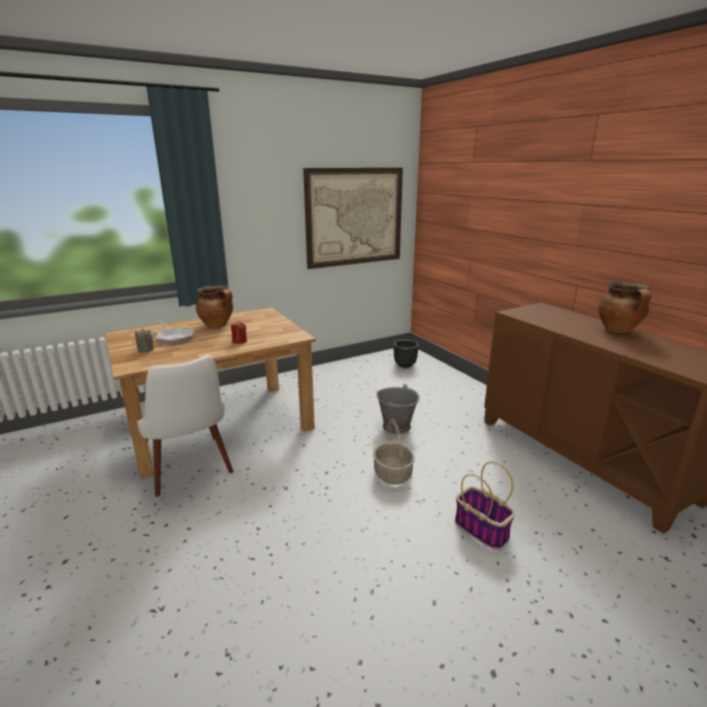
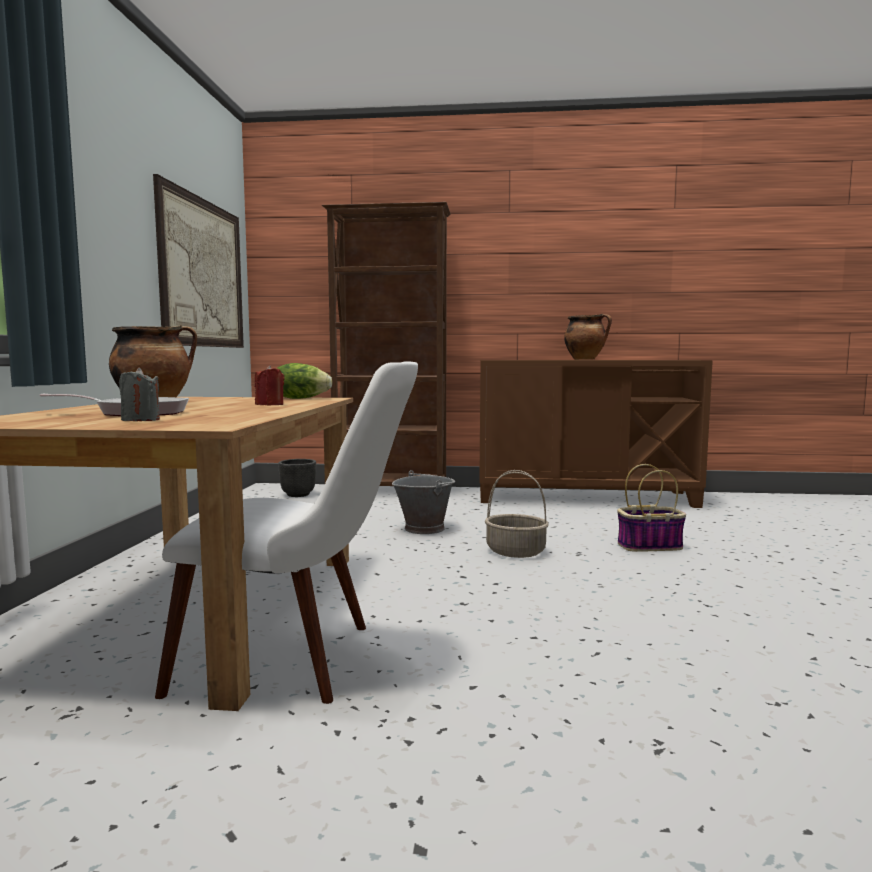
camera: 55 degrees left, 15 degrees down
none -> lettuce [277,363,332,399]
none -> brown bookcase [322,202,451,486]

